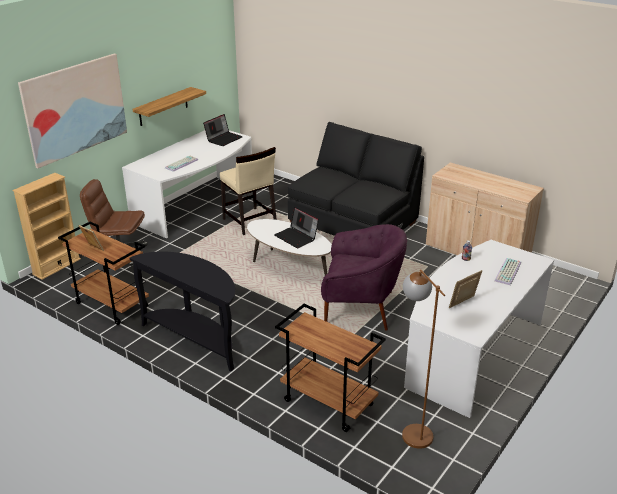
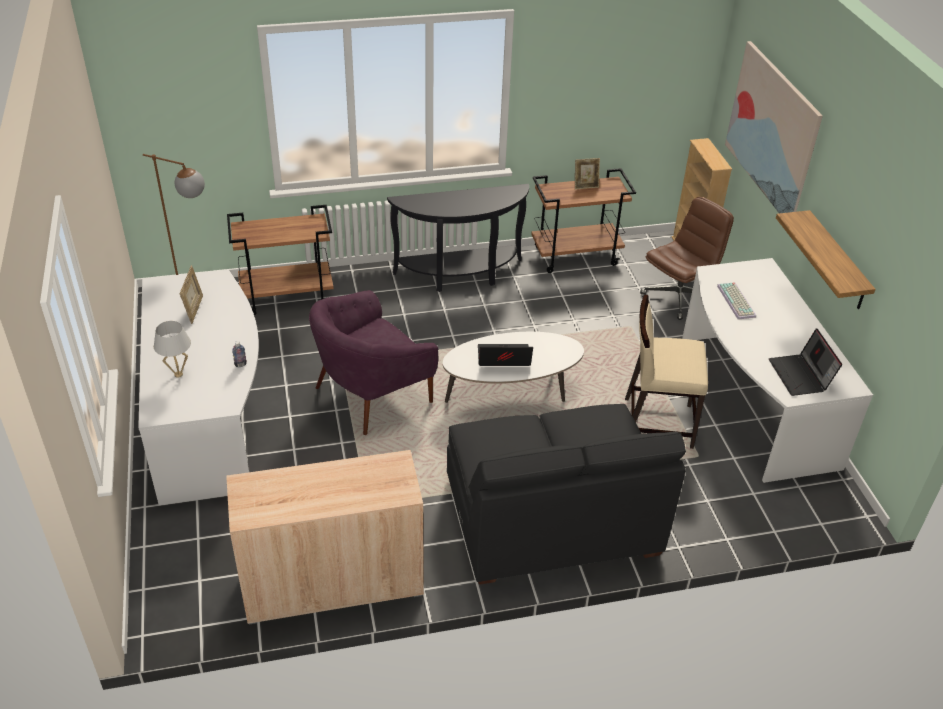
camera: 130 degrees right, 10 degrees up
keyboard [494,258,521,285] -> white table lamp [154,321,191,378]

